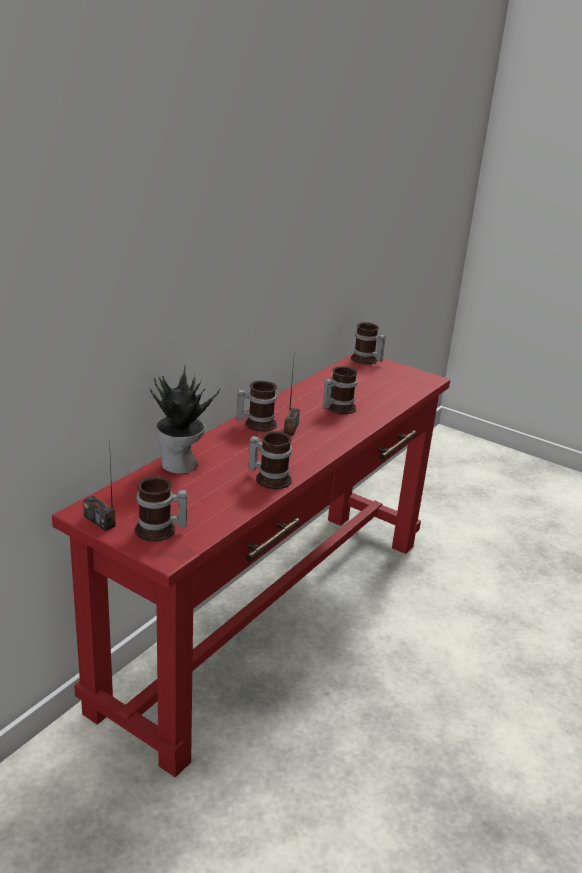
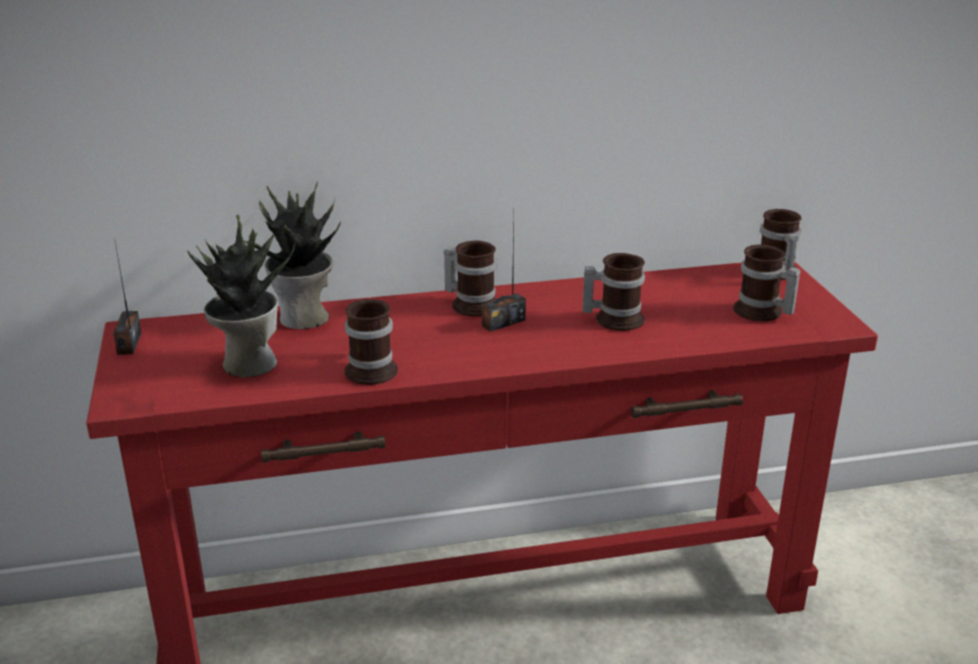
camera: 45 degrees right, 0 degrees up
mug [135,476,187,542] -> mug moved to [733,245,800,321]
none -> potted plant [188,214,295,377]

